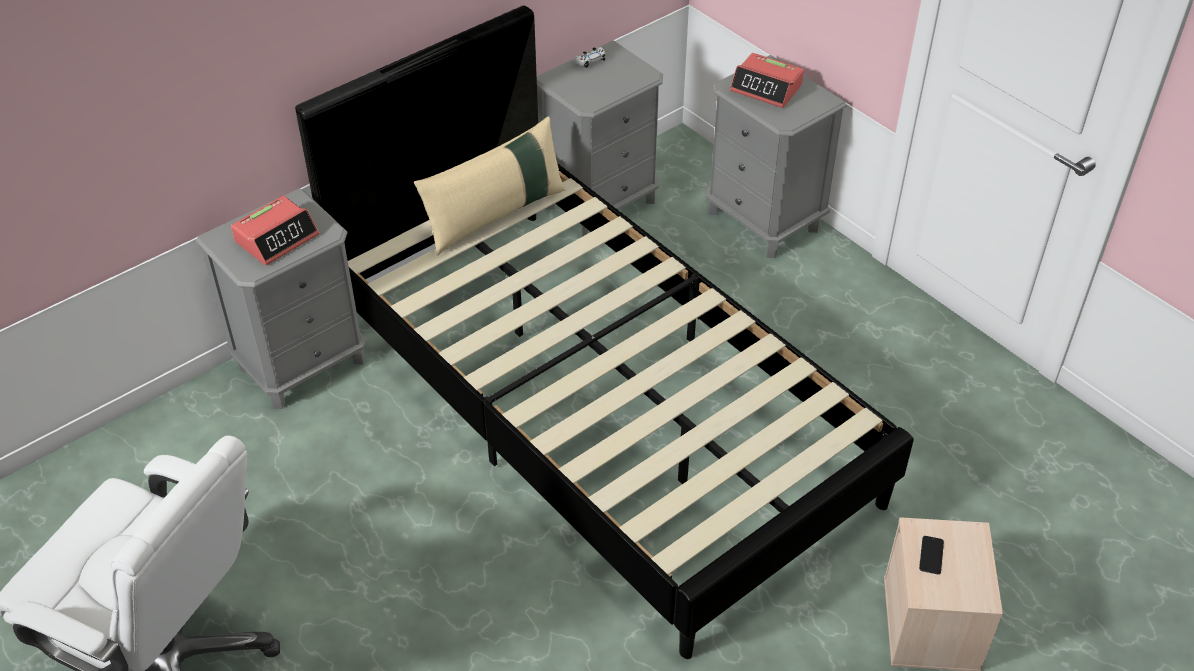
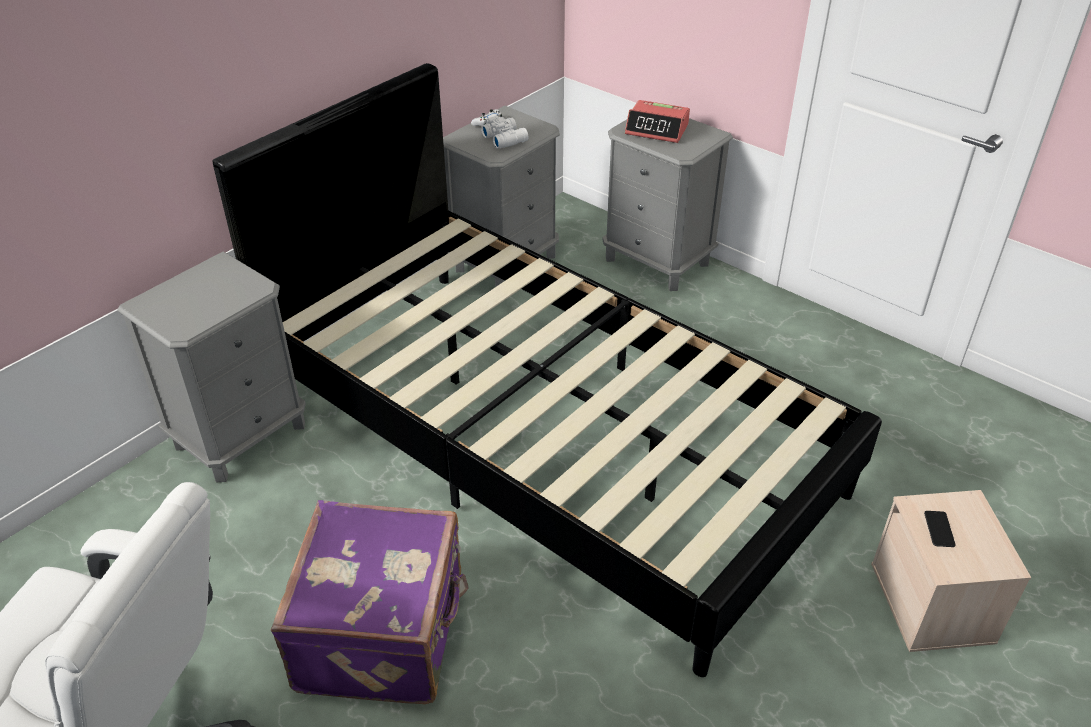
camera: 10 degrees left, 5 degrees down
alarm clock [231,196,319,266] -> none
beige pillow [414,117,566,256] -> none
none -> purple suitcase [271,500,469,704]
none -> white binoculars [481,116,529,149]

